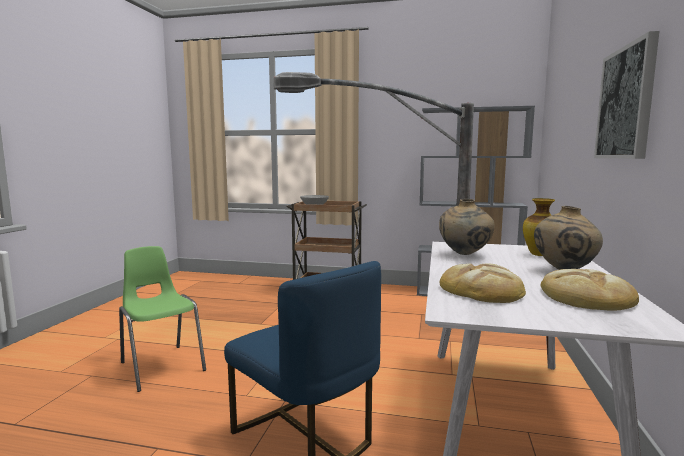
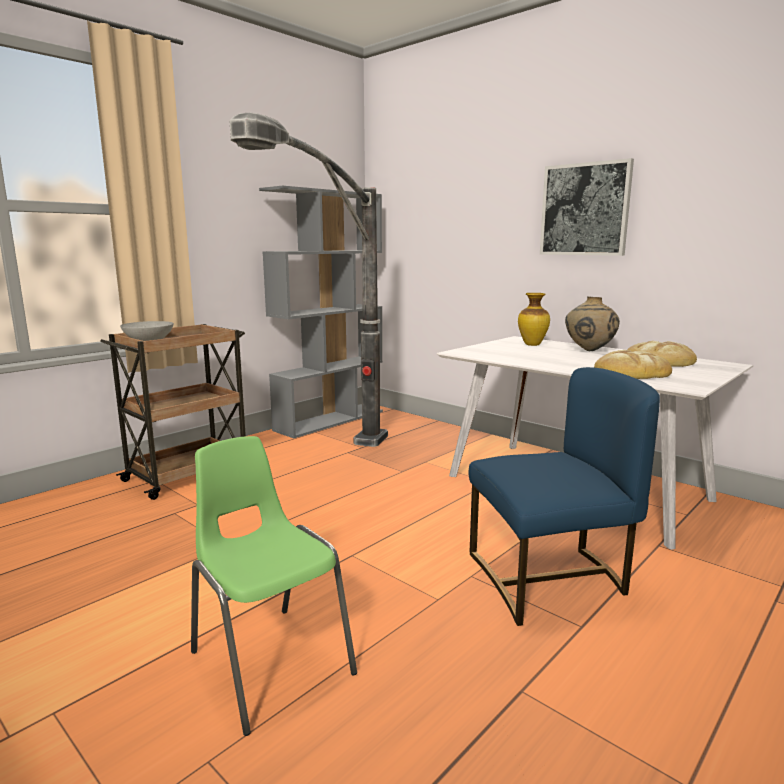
camera: 60 degrees left, 5 degrees up
green chair [119,246,206,392] -> green chair turned 60 degrees clockwise [191,436,357,736]
beige vase [439,199,494,255] -> none

